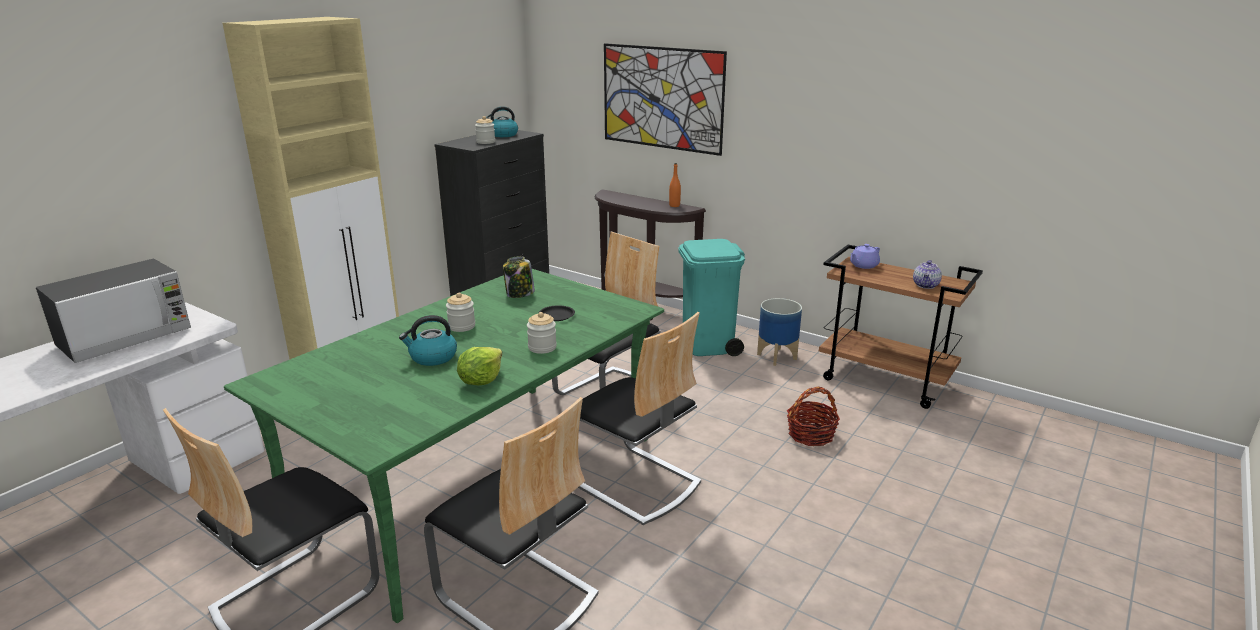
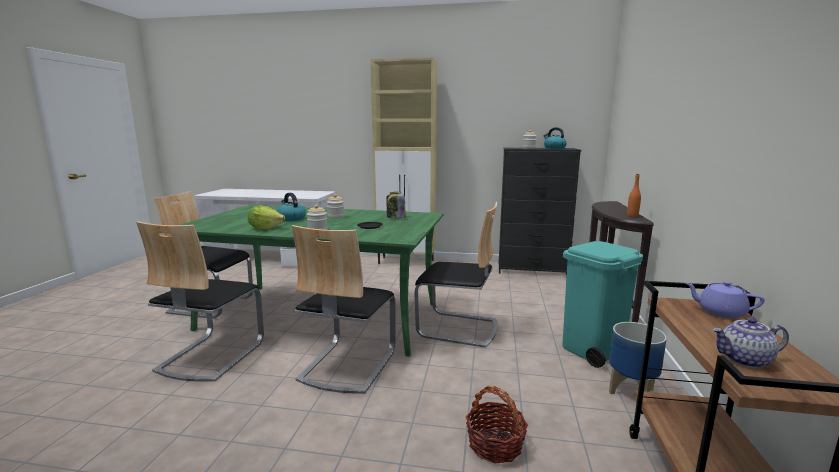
camera: 65 degrees right, 10 degrees down
microwave [36,258,191,363] -> none
picture [604,43,727,156] -> none

